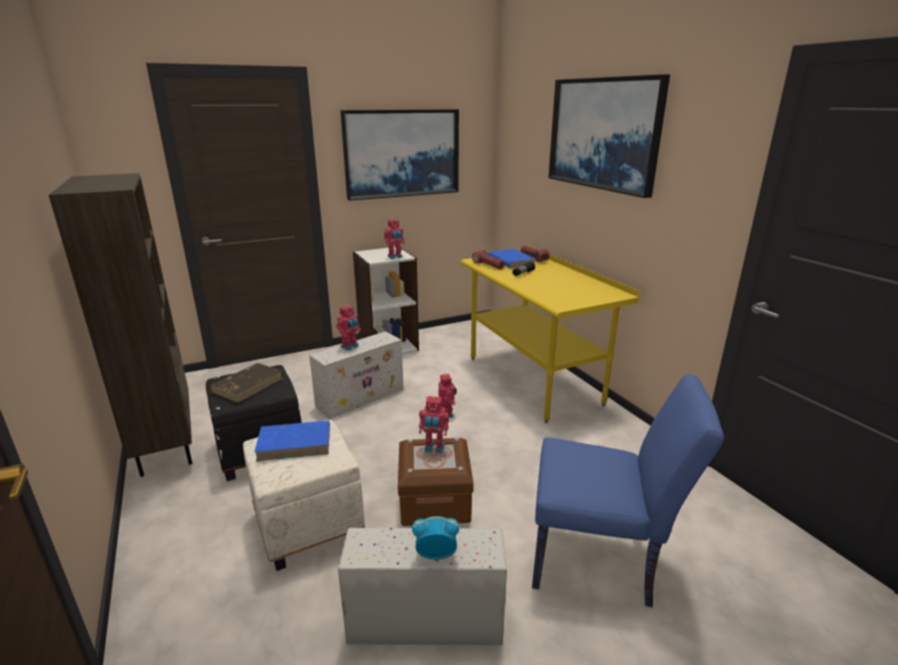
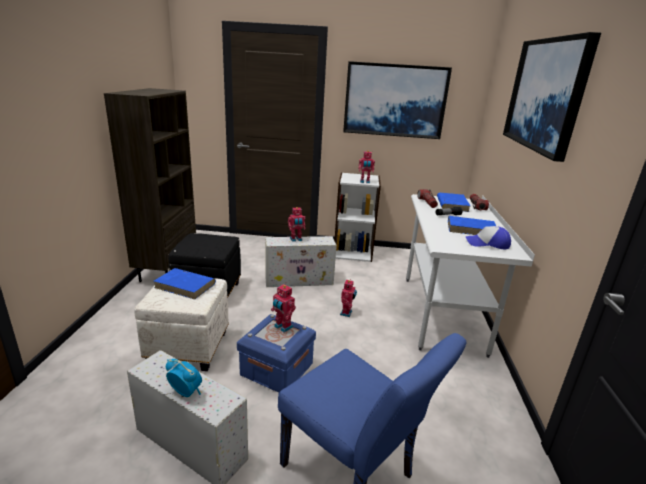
camera: 30 degrees right, 0 degrees up
brown book [210,363,283,403] -> none
brown storage box [398,438,474,526] -> blue storage box [237,314,316,393]
yellow desk [460,246,640,423] -> white desk [406,194,535,358]
none -> blue book [448,216,496,235]
none -> cap [466,226,511,249]

